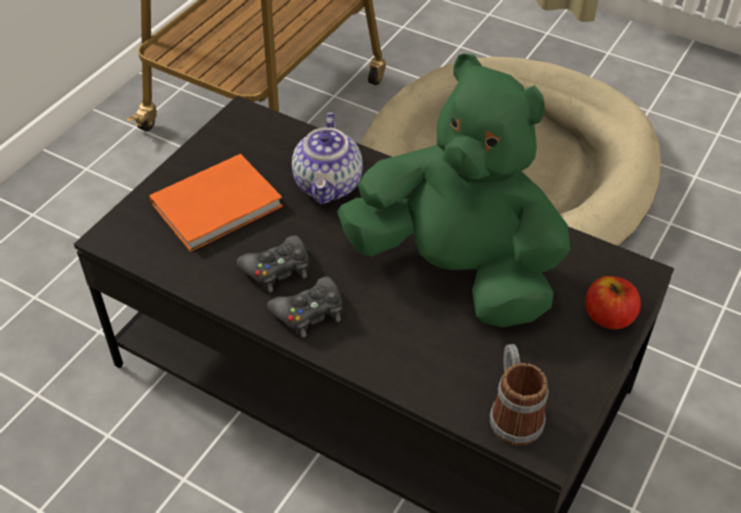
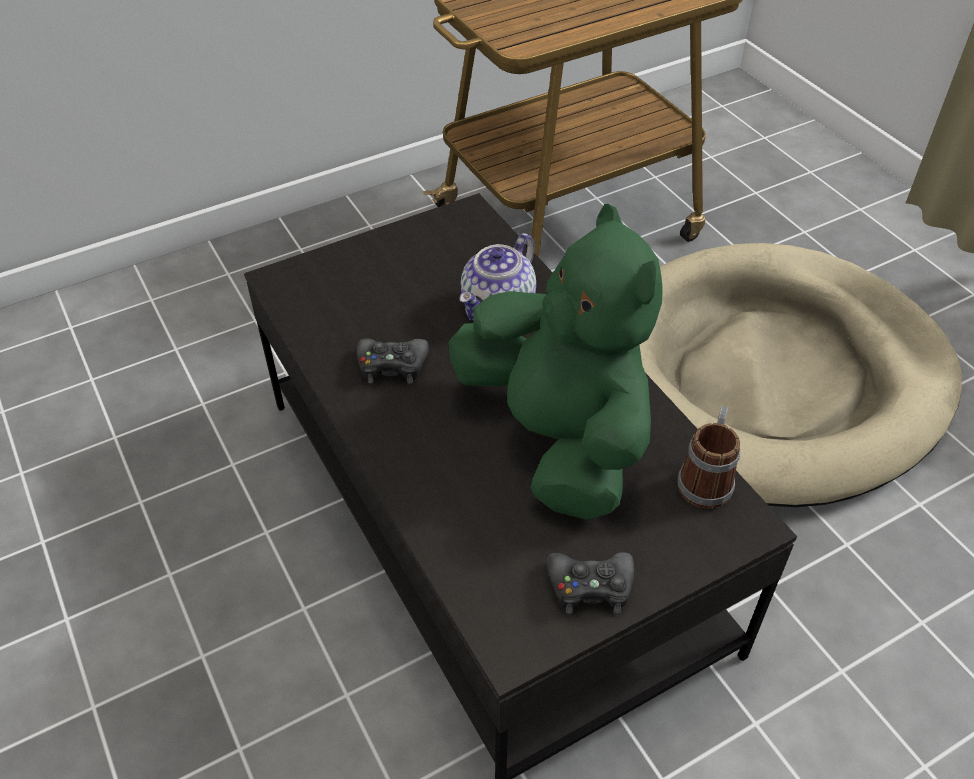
camera: 30 degrees right, 0 degrees up
orange book [149,154,283,252] -> none
black game controller [267,277,343,338] -> black game controller moved to [547,552,634,614]
mug [490,344,548,445] -> mug moved to [678,406,740,509]
apple [586,276,641,329] -> none

